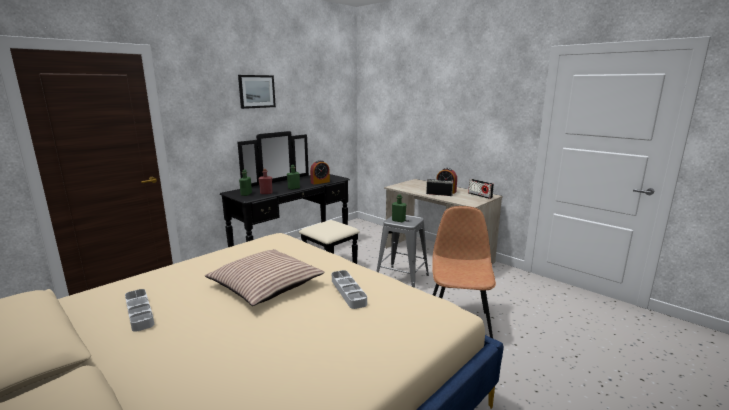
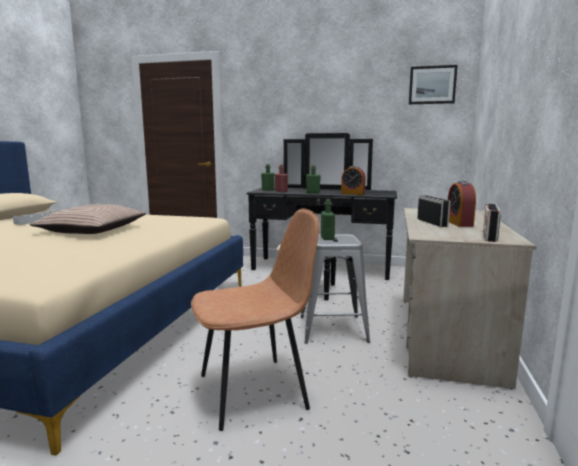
camera: 60 degrees right, 5 degrees down
picture [238,75,276,109] -> picture moved to [409,65,458,104]
grey tray [332,270,367,309] -> none

